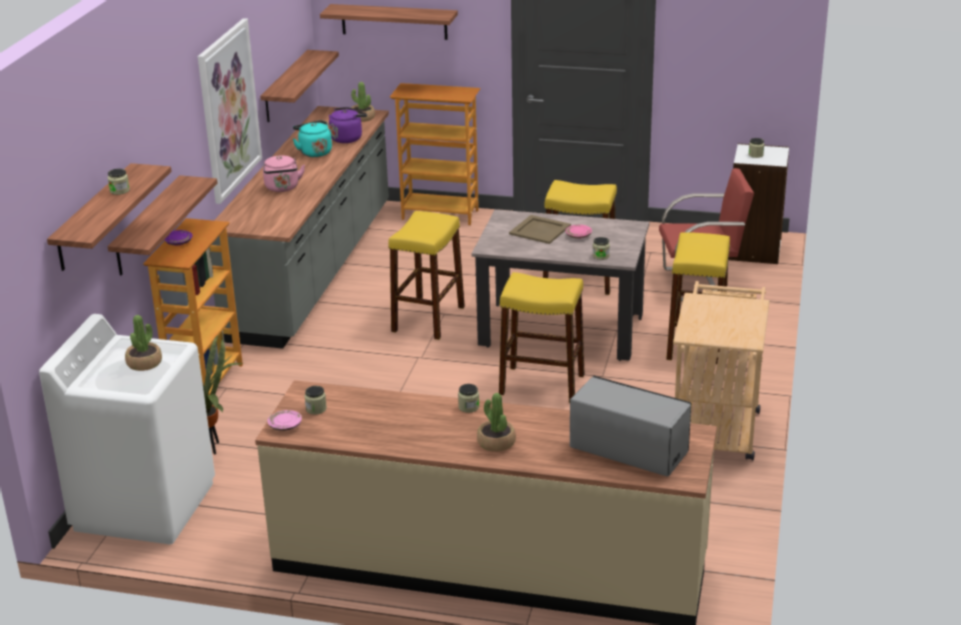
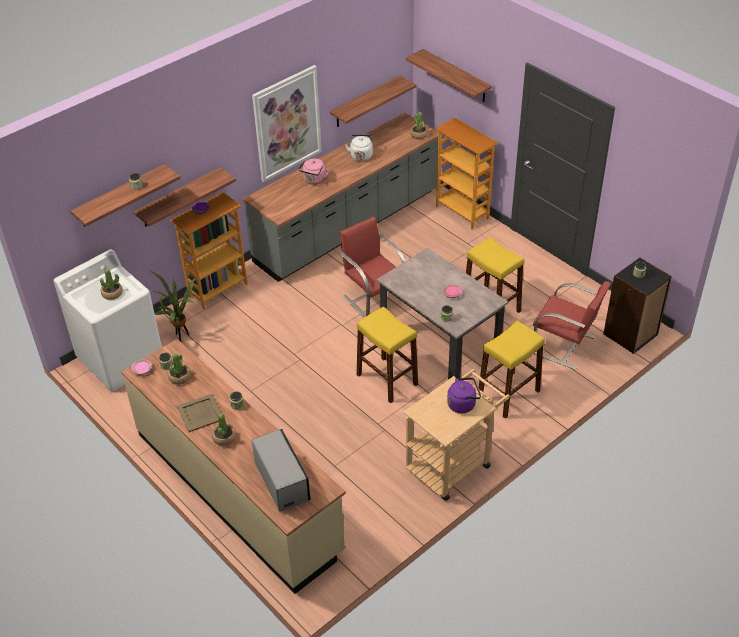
camera: 35 degrees right, 15 degrees up
turquoise kettle [293,120,332,157] -> white kettle [345,135,373,161]
purple kettle [329,107,367,143] -> purple kettle moved to [447,378,481,413]
yellow stool [388,211,465,340] -> red chair [339,217,406,318]
beige tray [509,215,571,244] -> beige tray moved to [177,394,221,432]
white bookcase [728,143,789,264] -> black bookcase [603,257,672,354]
none -> potted plant [168,354,191,385]

